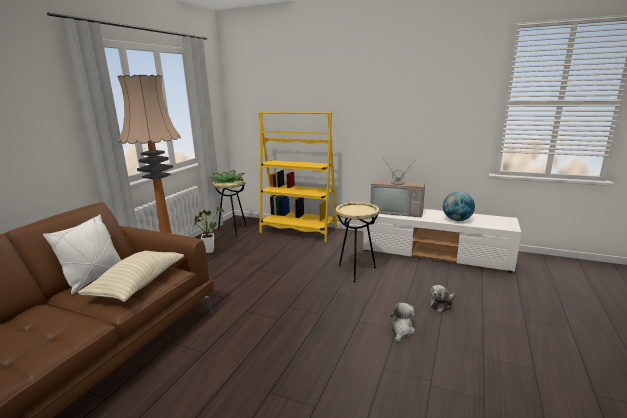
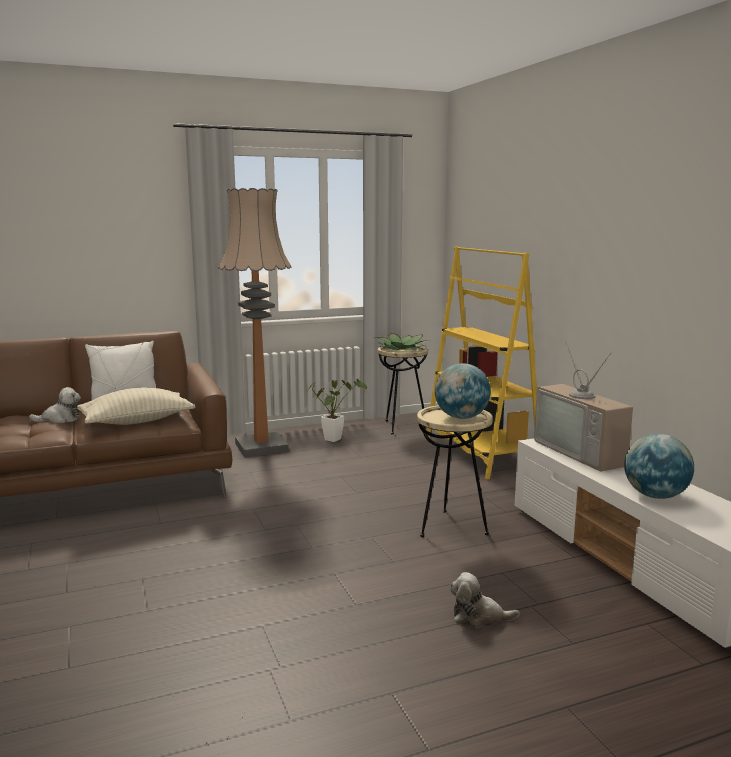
camera: 45 degrees right, 5 degrees down
plush toy [390,303,415,343] -> plush toy moved to [29,387,81,423]
none -> globe [435,363,491,419]

